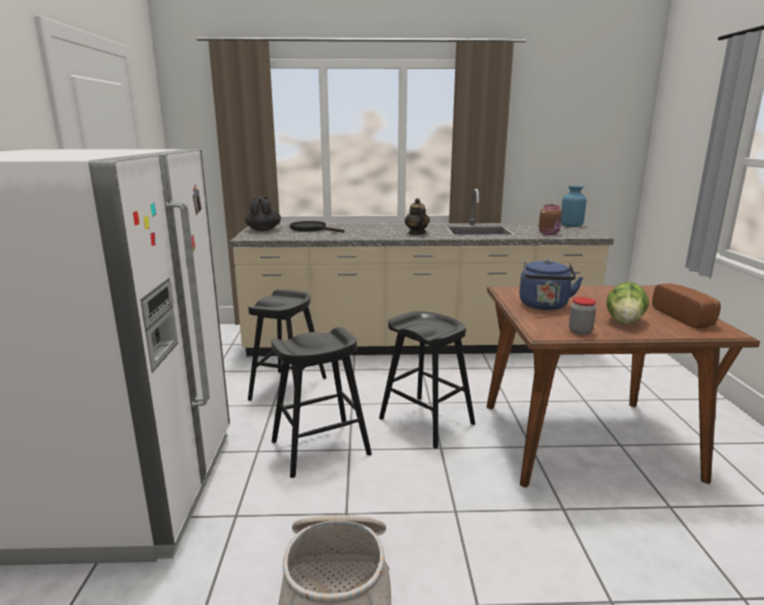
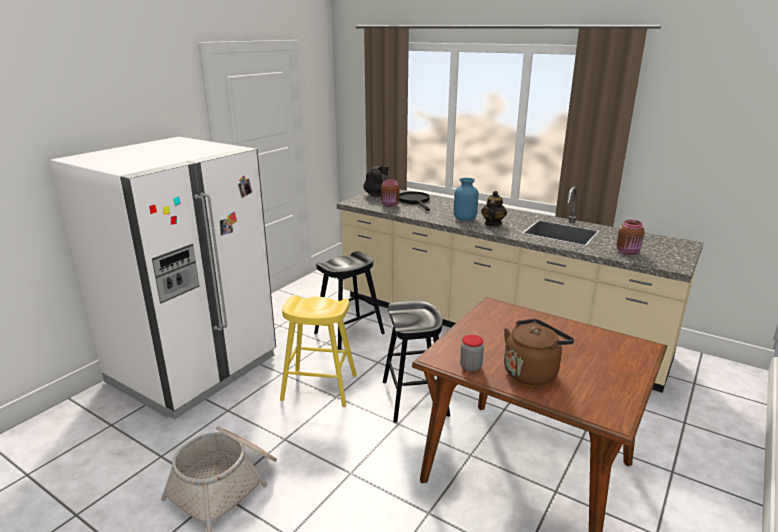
camera: 35 degrees right, 5 degrees up
black stool [271,327,372,478] -> yellow stool [280,295,357,407]
blue kettle [519,259,583,310] -> none
blue vase [561,186,586,227] -> blue vase moved to [454,178,479,221]
lettuce [606,282,649,324] -> brown kettle [504,319,574,385]
bread [652,283,721,328] -> none
none -> brown jar [381,179,399,207]

